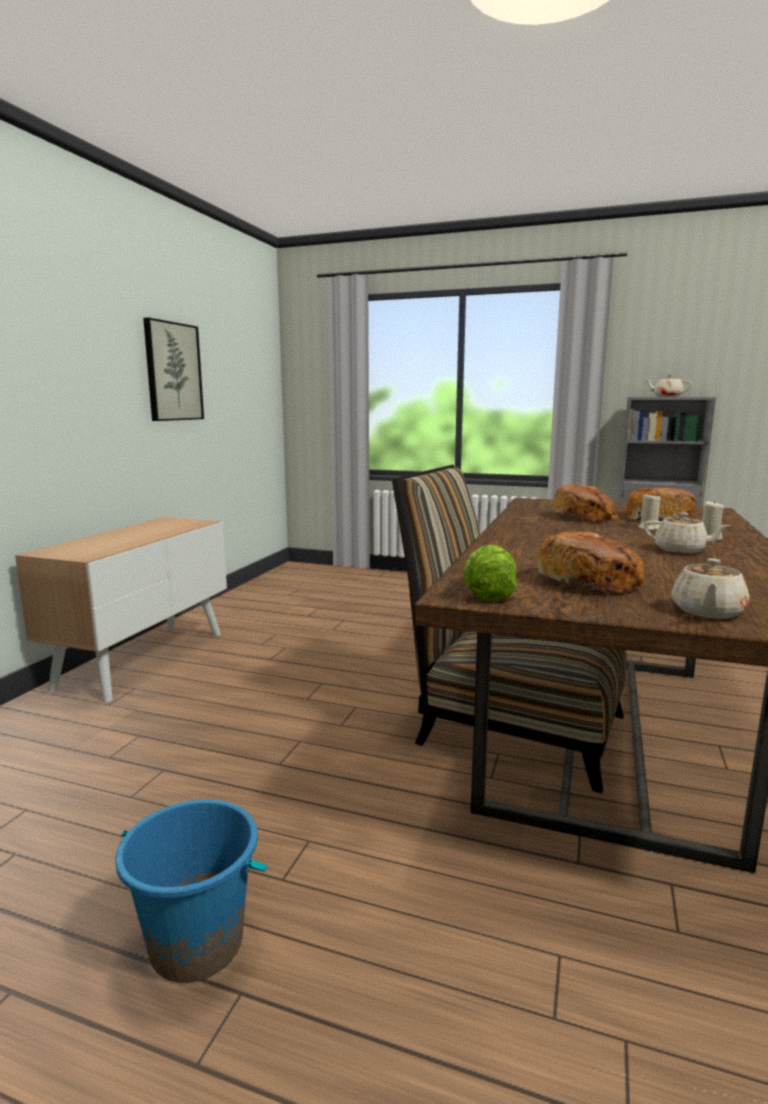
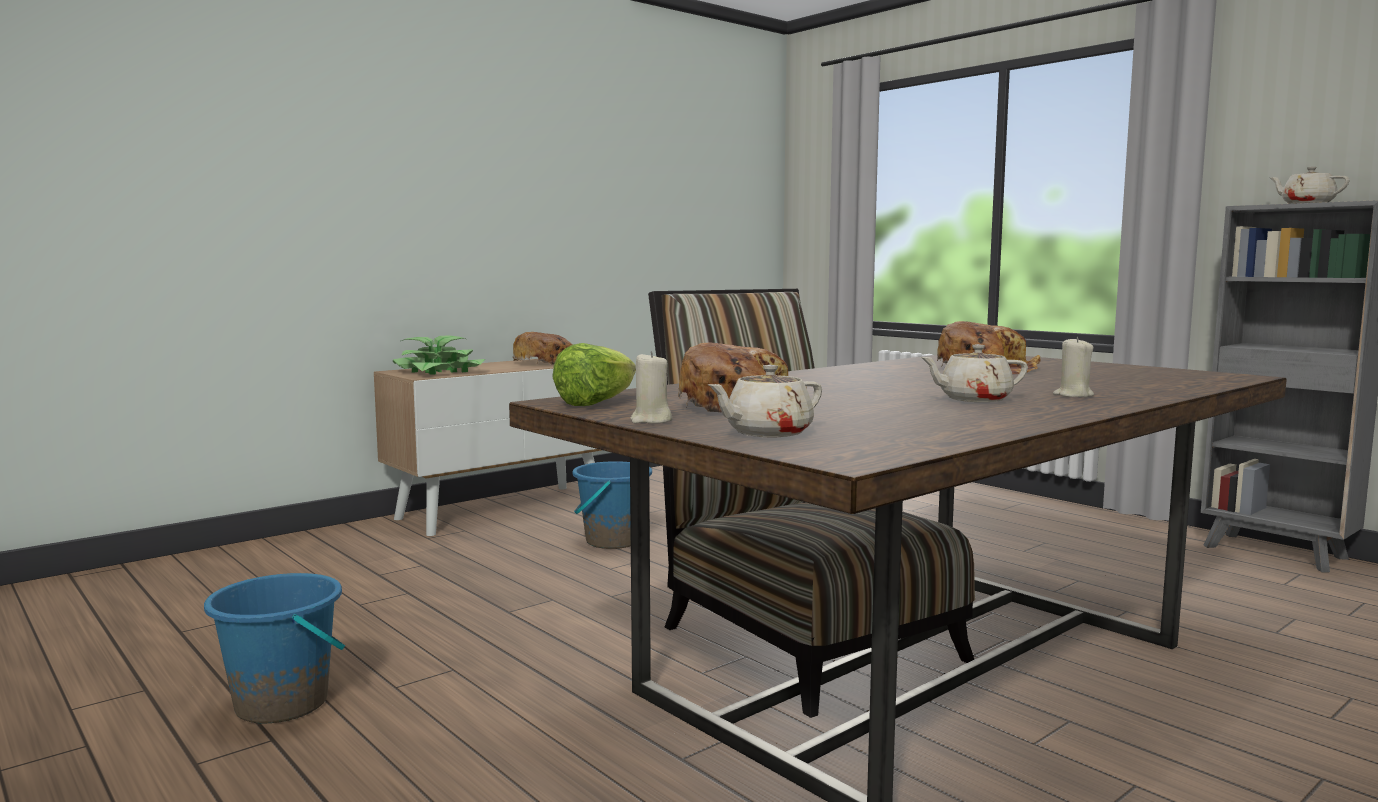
camera: 30 degrees right, 5 degrees down
picture [143,318,204,421] -> none
bread [626,488,696,520] -> bread moved to [513,332,573,365]
beige candle [638,493,661,531] -> beige candle moved to [630,351,672,424]
beige teapot [644,512,731,554] -> beige teapot turned 105 degrees clockwise [920,344,1028,402]
none -> potted plant [393,335,485,375]
none -> blue bucket [573,461,652,549]

